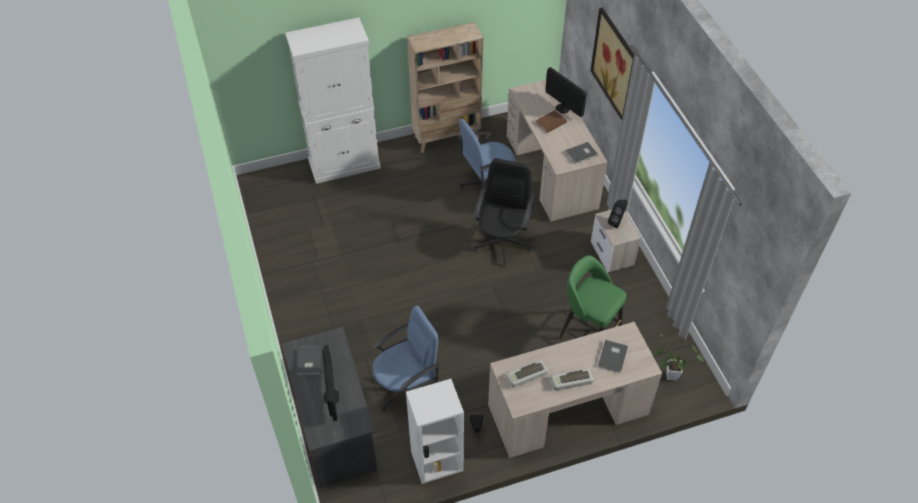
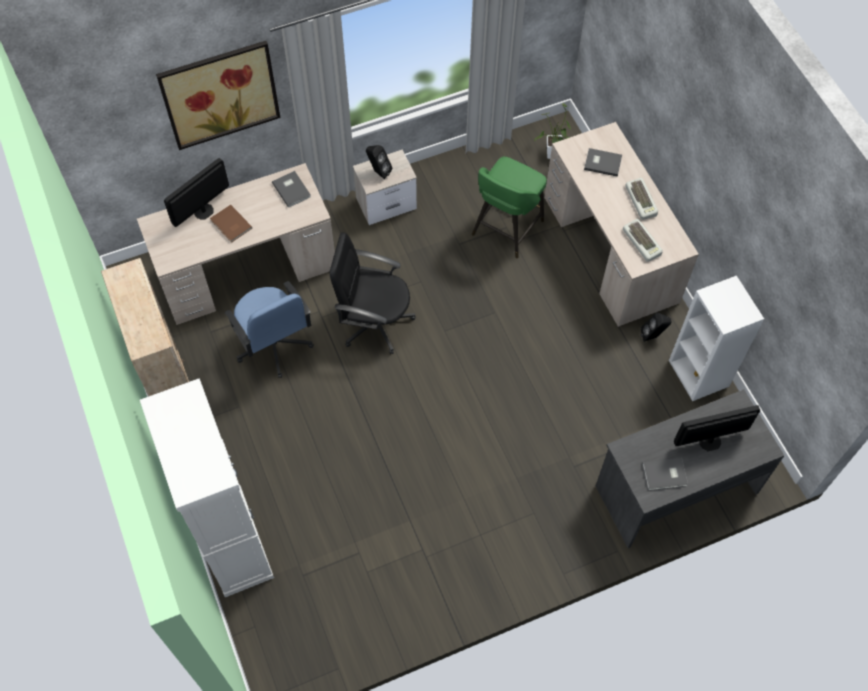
camera: 95 degrees left, 10 degrees up
blue office chair [373,305,440,412] -> none

